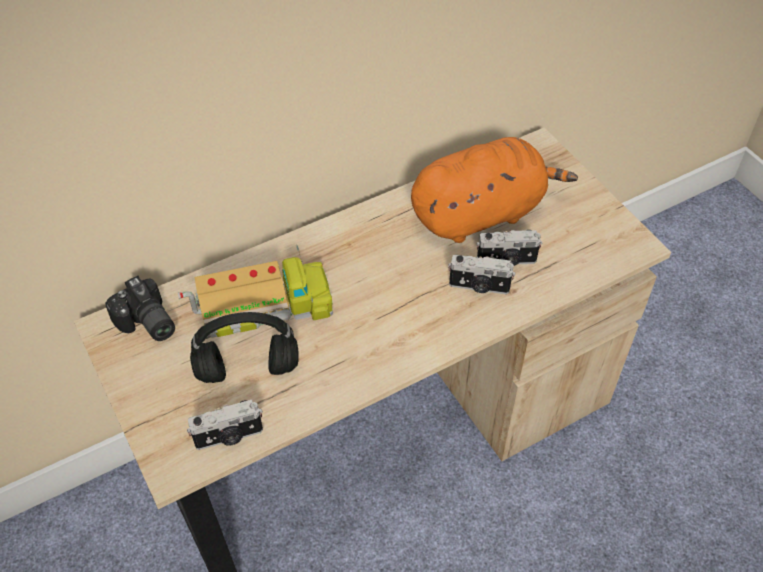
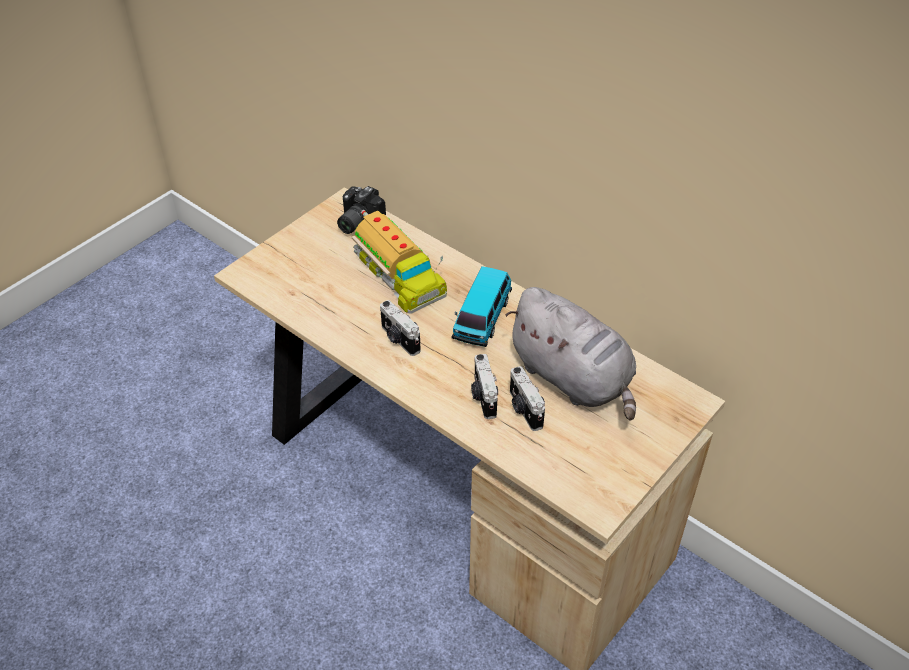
camera: 70 degrees right, 5 degrees down
camera [187,400,263,450] -> camera moved to [380,300,421,356]
black headphones [190,312,299,383] -> none
orange plush toy [411,137,578,243] -> grey plush toy [505,287,636,421]
none -> toy car [452,266,512,347]

